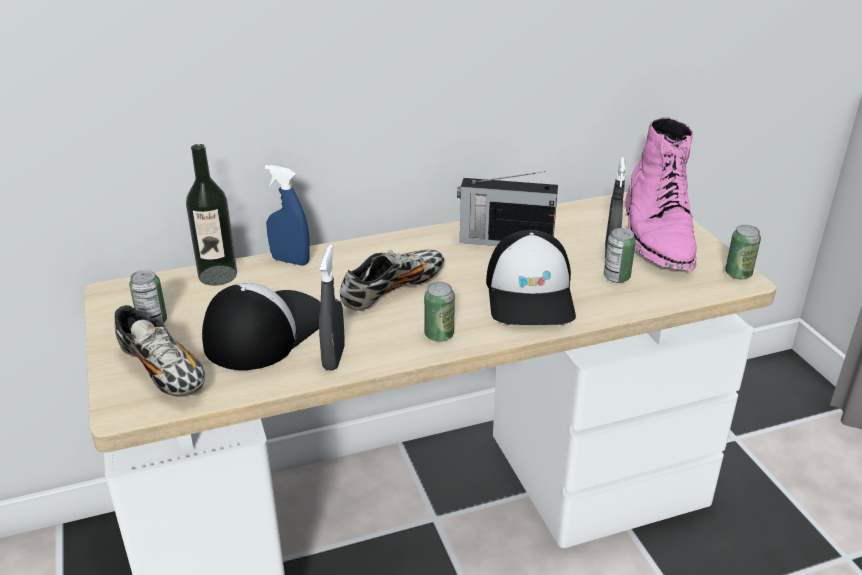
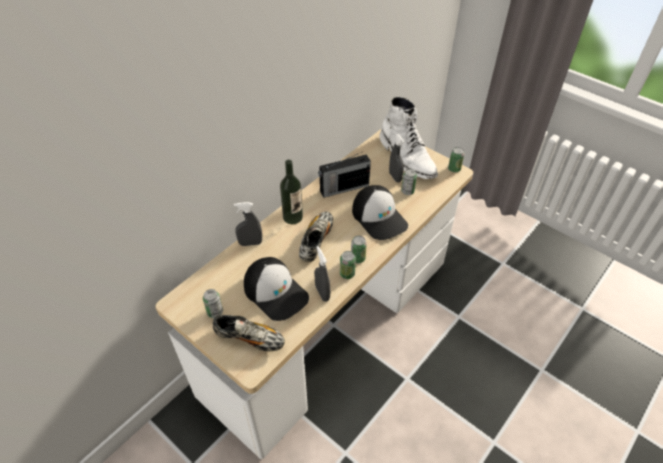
camera: 30 degrees left, 15 degrees up
bottle [186,144,237,286] -> bottle moved to [280,160,303,224]
cap [202,283,321,370] -> cap turned 135 degrees clockwise [244,257,309,321]
blue spray bottle [265,165,310,265] -> grey spray bottle [234,202,262,246]
pink boot [625,117,697,271] -> white boot [379,96,438,179]
none -> can [340,251,356,279]

